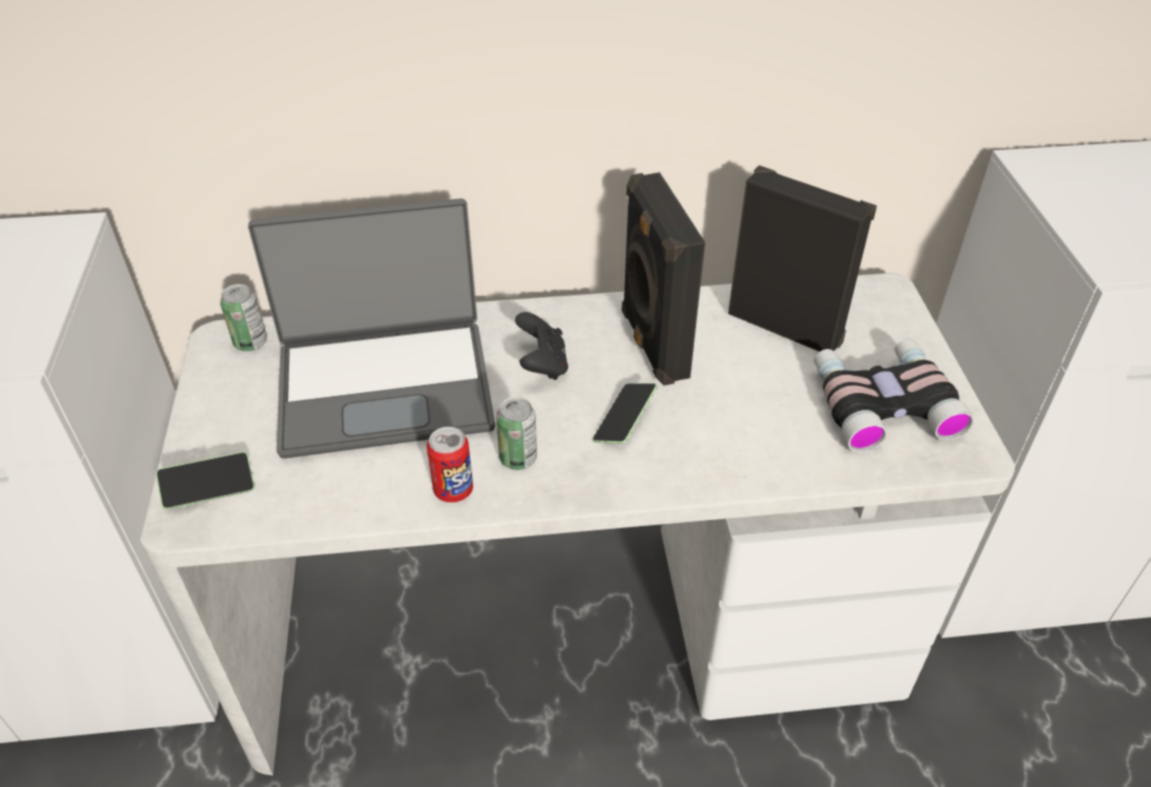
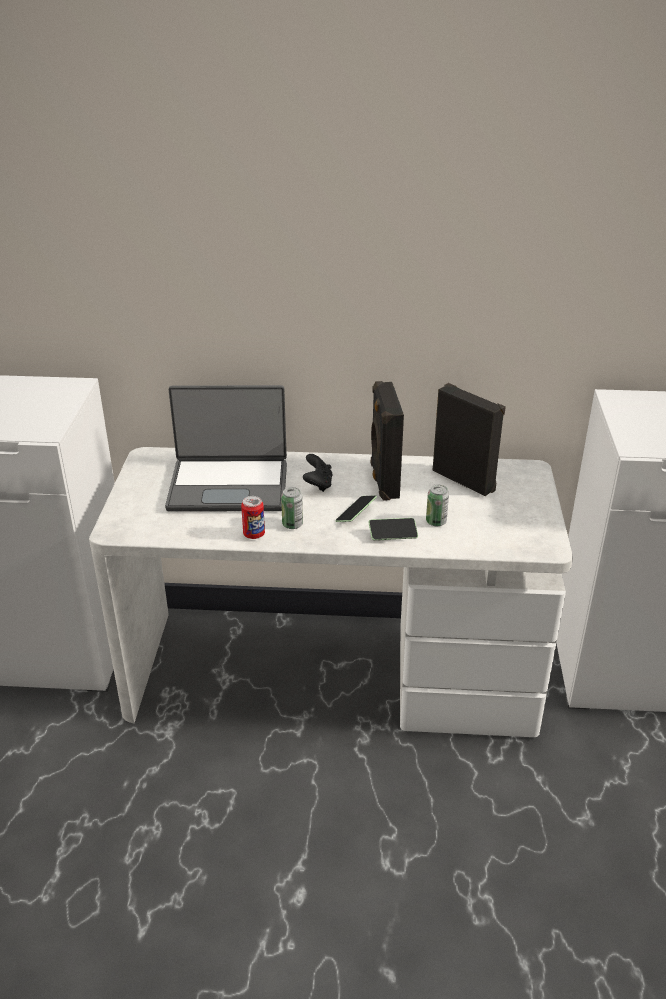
camera: 10 degrees right, 10 degrees down
phone [156,452,255,510] -> phone moved to [368,518,418,540]
can [220,284,267,351] -> can moved to [426,484,449,526]
binoculars [814,339,974,453] -> none

